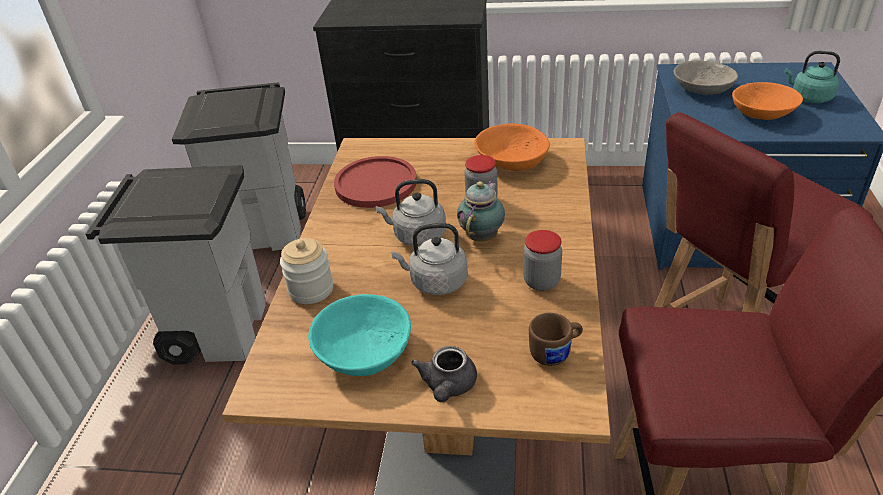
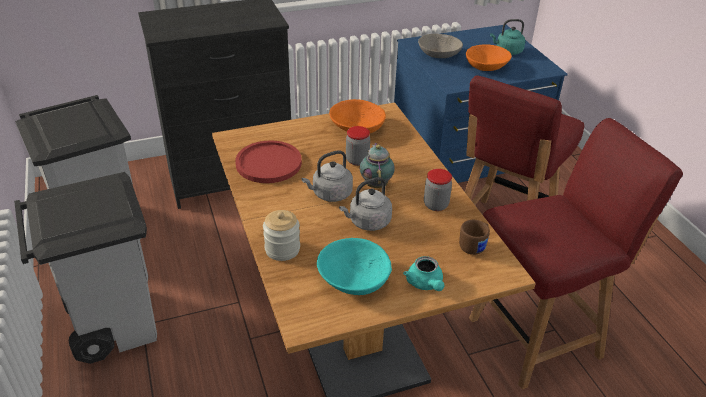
camera: 30 degrees left, 0 degrees up
grey teapot [411,346,477,402] -> turquoise teapot [403,256,445,291]

